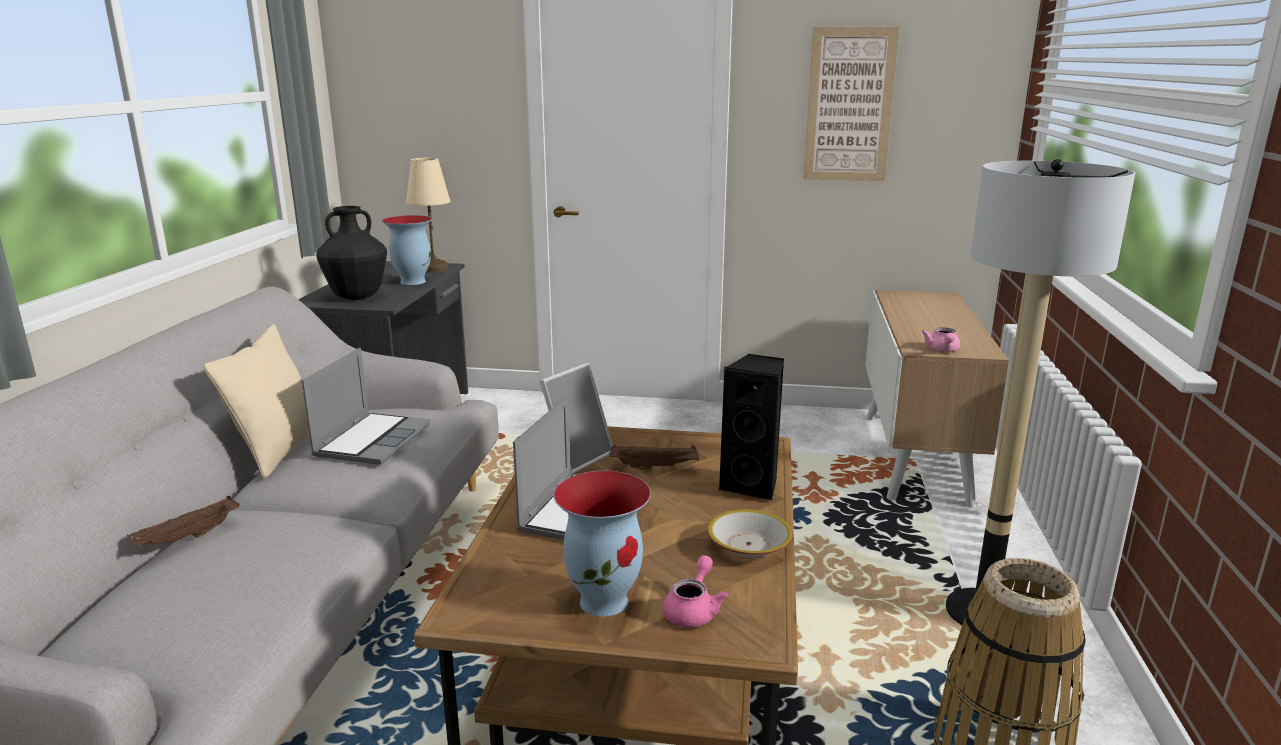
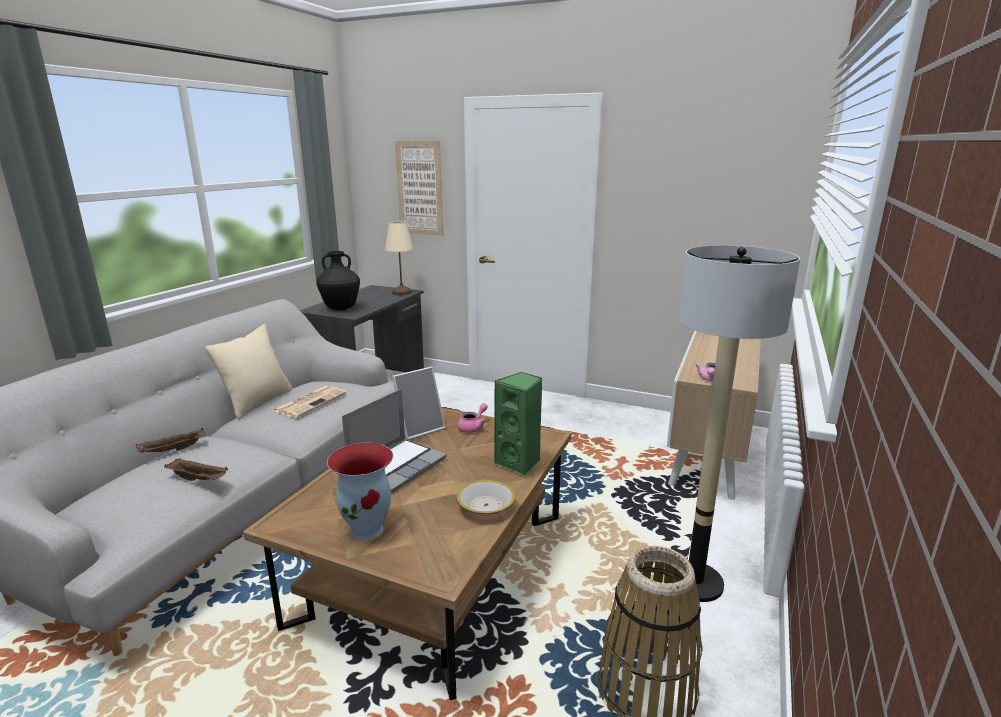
camera: 15 degrees right, 0 degrees up
laptop [302,348,430,465] -> newspaper [274,386,347,418]
vase [382,215,432,285] -> none
brown tray [610,445,699,471] -> brown tray moved to [164,458,228,481]
pink teapot [663,555,728,628] -> pink teapot moved to [457,403,488,433]
black speaker [719,354,784,500] -> green speaker [494,372,542,477]
picture [803,27,899,181] -> picture moved to [395,141,443,236]

